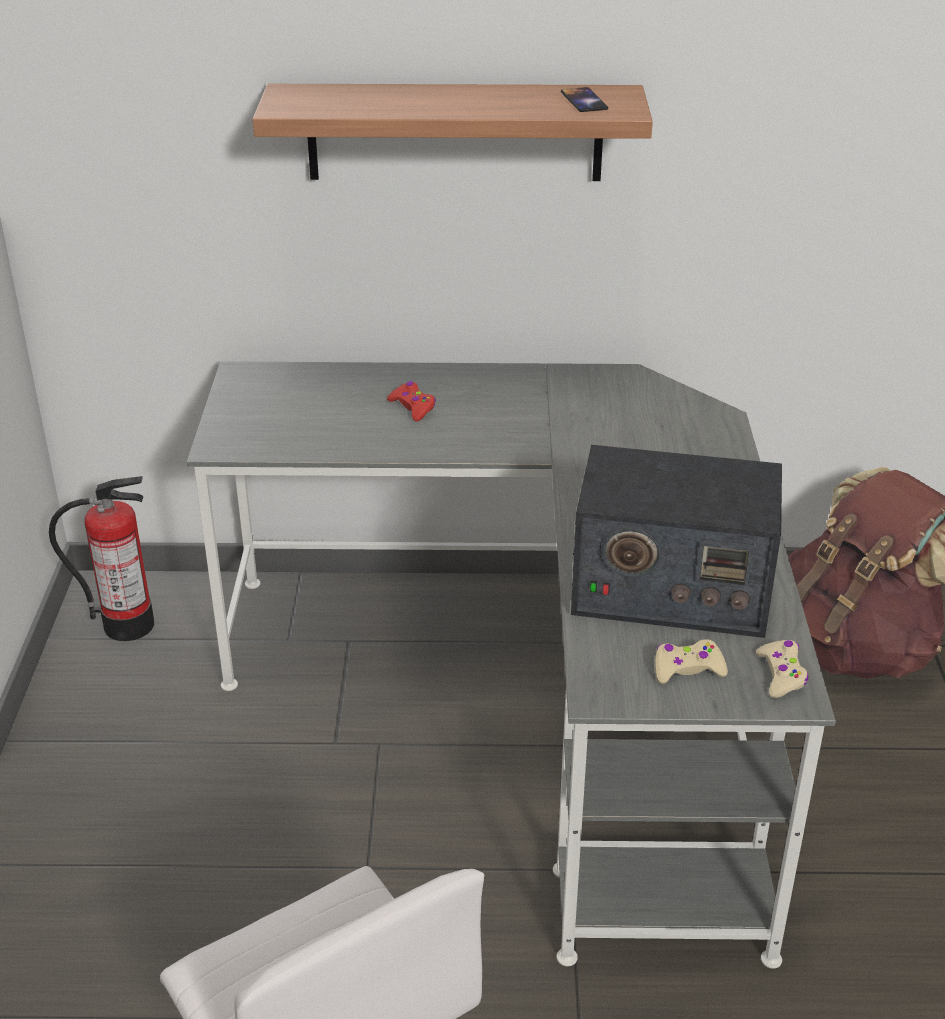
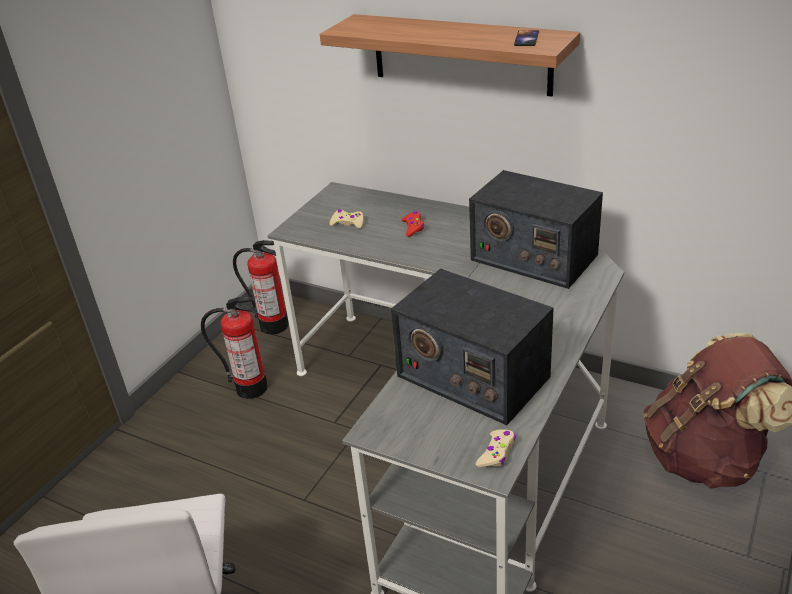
camera: 30 degrees right, 0 degrees up
beige game controller [655,639,728,684] -> beige game controller moved to [329,209,364,229]
none -> fire extinguisher [201,296,268,399]
none -> radio [469,170,603,289]

